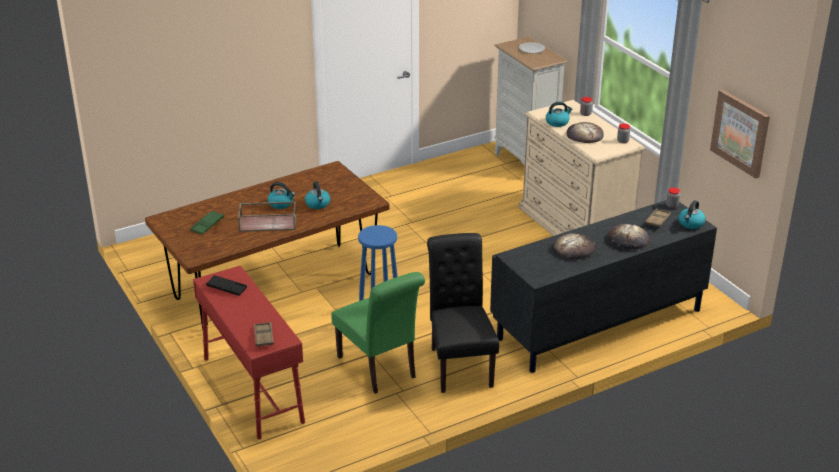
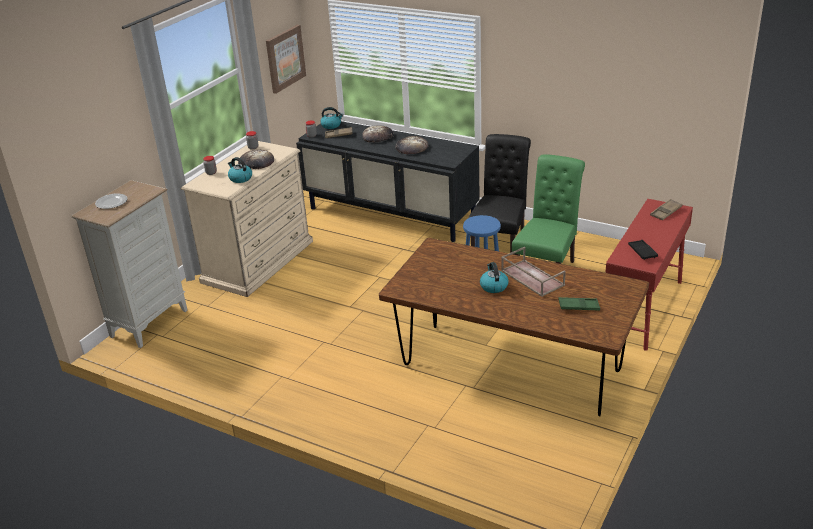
camera: 120 degrees left, 0 degrees up
kettle [305,181,330,209] -> none
black chair [427,233,499,393] -> black chair turned 150 degrees clockwise [468,134,531,253]

